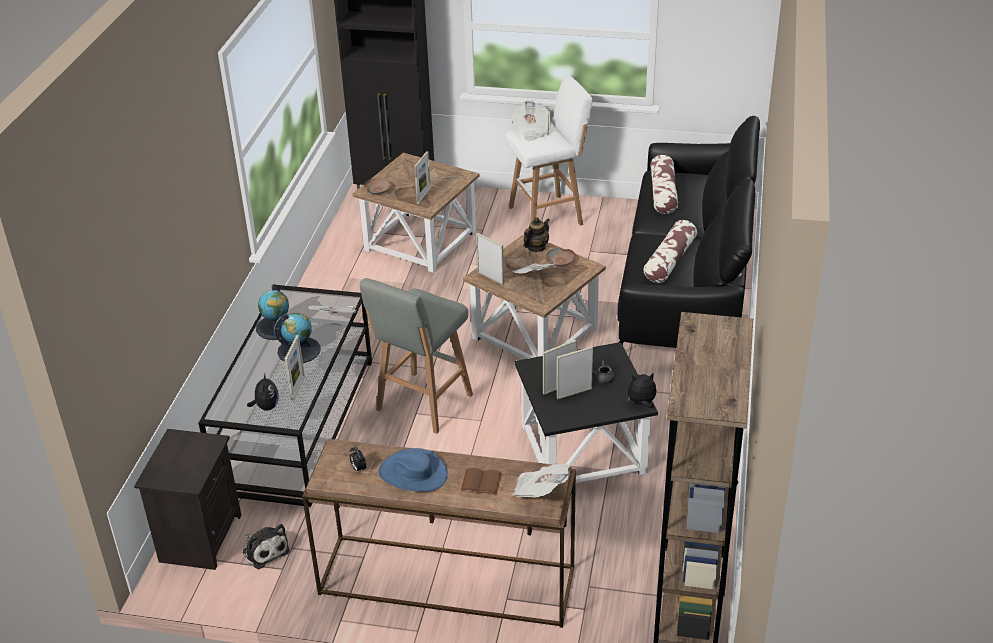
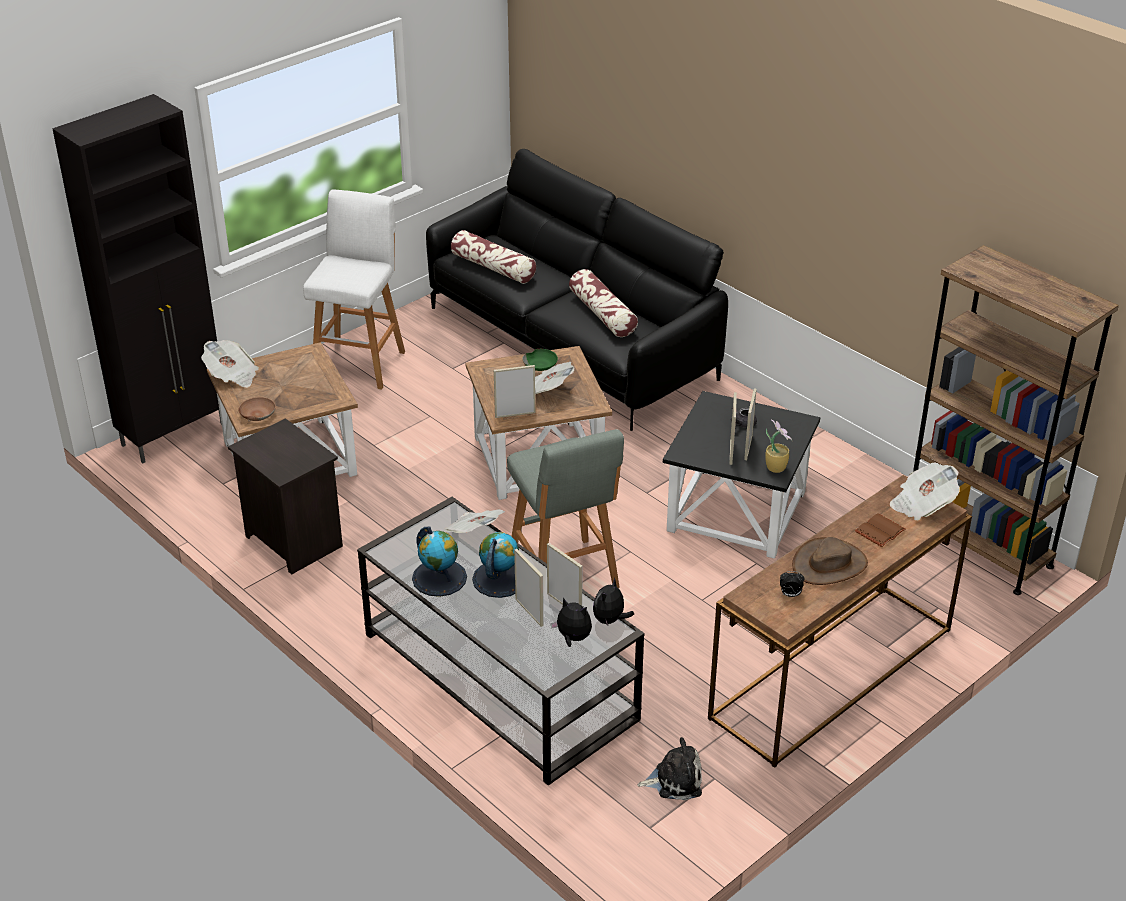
camera: 55 degrees left, 0 degrees up
black nightstand [134,429,242,570] -> black nightstand moved to [228,418,343,575]
blue hat [379,448,448,492] -> brown hat [792,537,868,585]
picture frame [414,151,431,204] -> picture frame moved to [514,549,544,627]
newspaper [512,100,550,141] -> newspaper moved to [201,340,259,388]
teapot [523,218,550,252] -> none
brown bowl [546,248,576,267] -> green bowl [522,349,558,371]
plush toy [627,373,656,408] -> plush toy moved to [593,577,634,626]
none -> potted plant [765,420,792,473]

